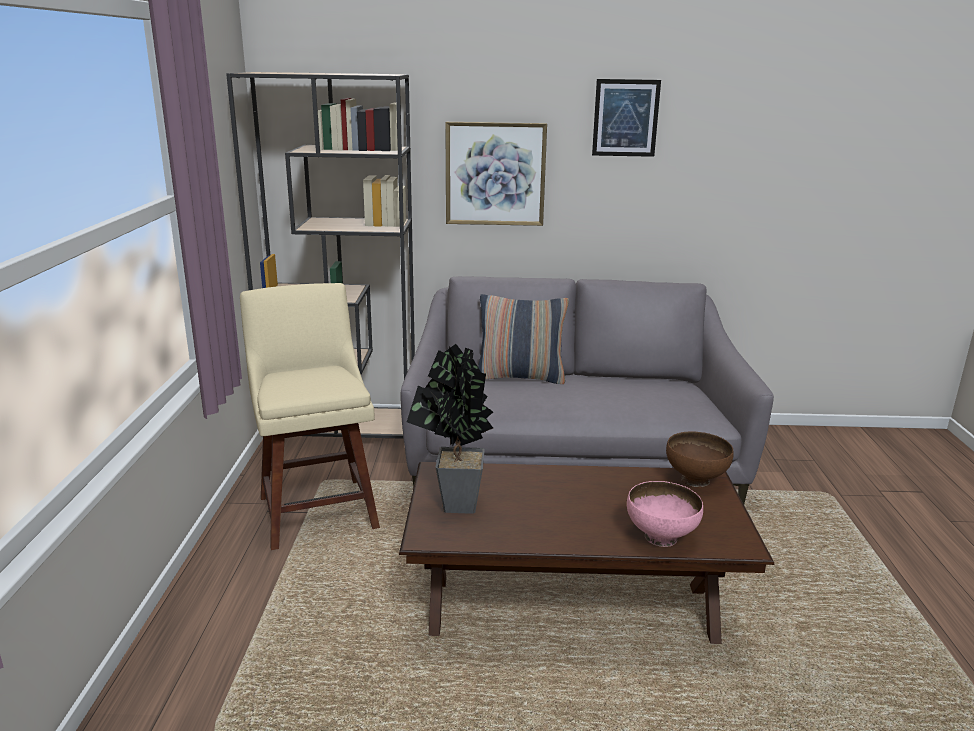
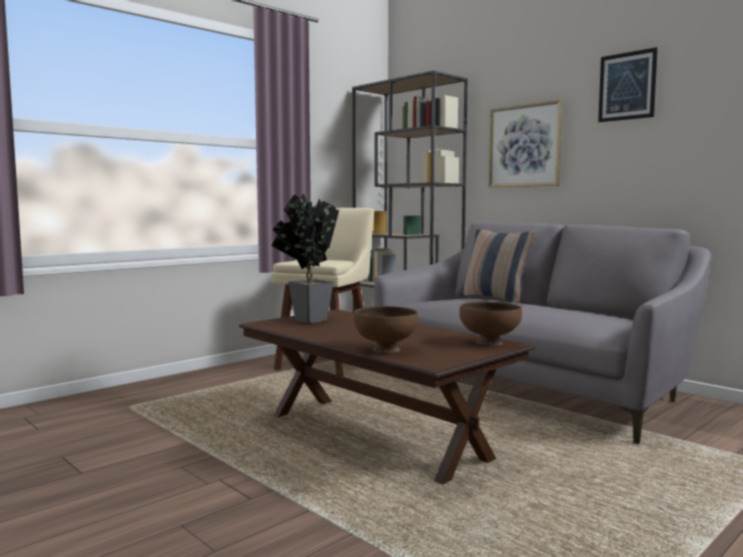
camera: 45 degrees right, 15 degrees down
pink bowl [627,481,703,547] -> brown bowl [354,306,418,353]

